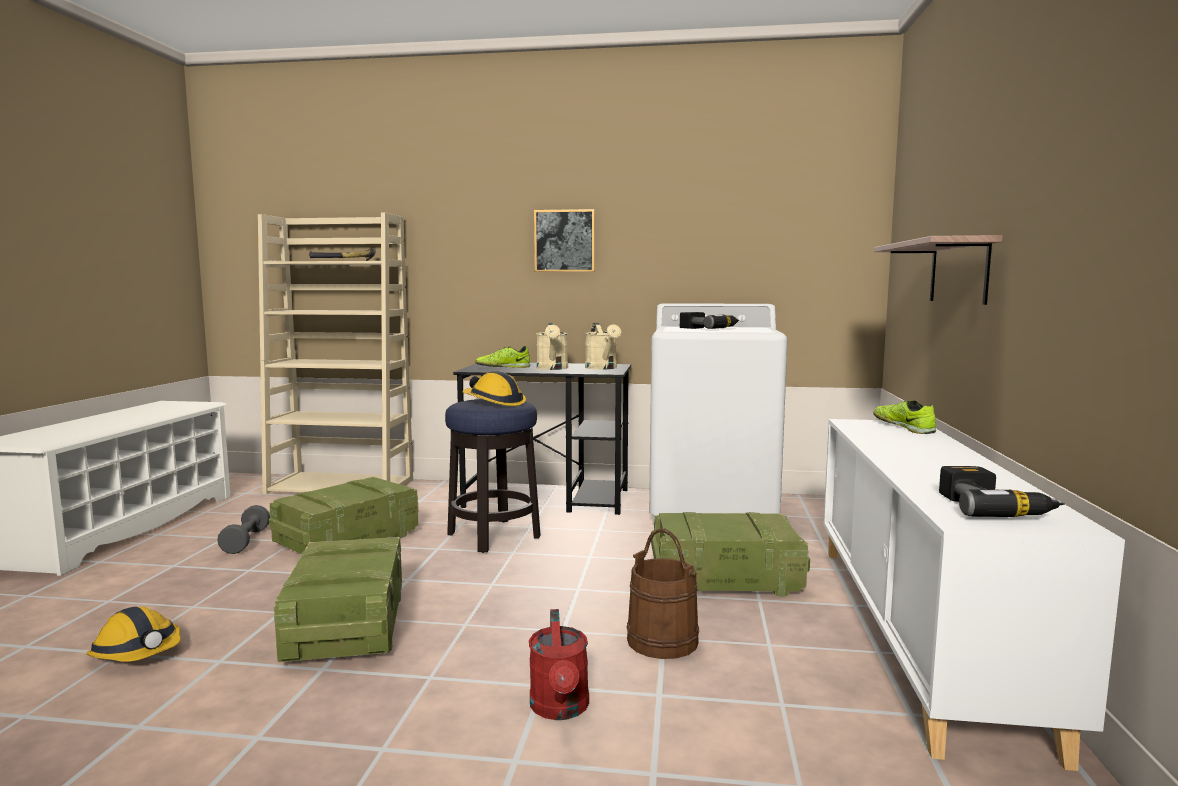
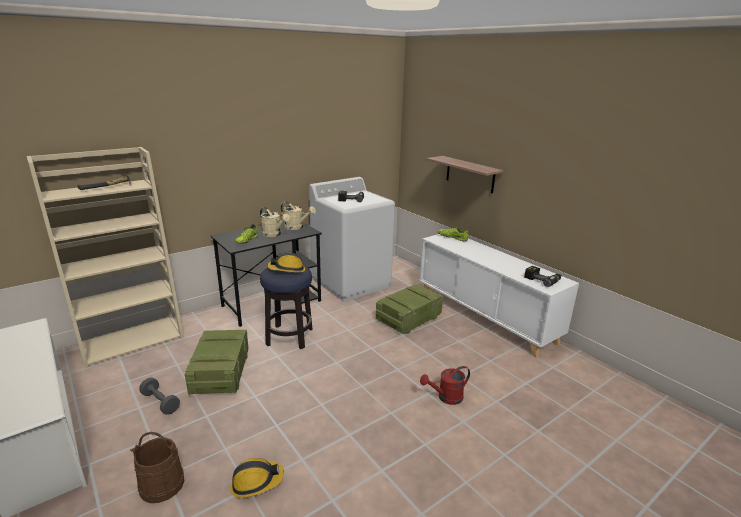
camera: 45 degrees left, 15 degrees up
crate [274,537,402,662] -> none
red watering can [529,609,589,720] -> red watering can turned 120 degrees clockwise [420,366,470,405]
picture [534,209,595,272] -> none
brown bucket [627,528,699,659] -> brown bucket moved to [130,432,184,503]

